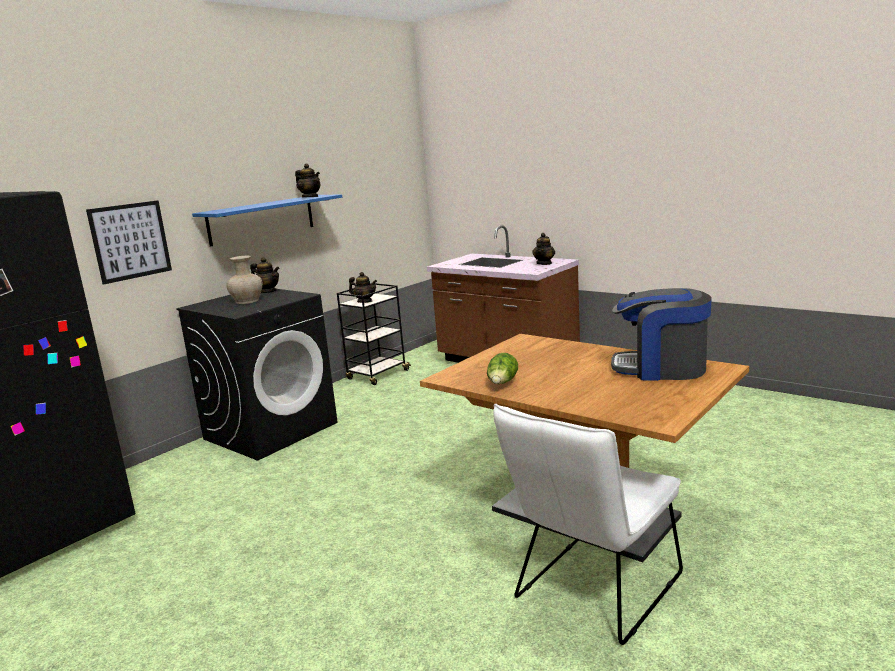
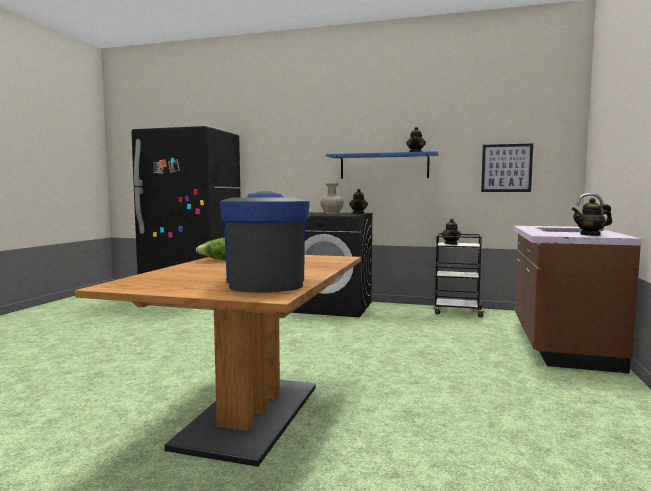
camera: 65 degrees right, 10 degrees down
picture [86,200,172,285] -> picture moved to [481,143,533,192]
white chair [493,404,683,645] -> none

